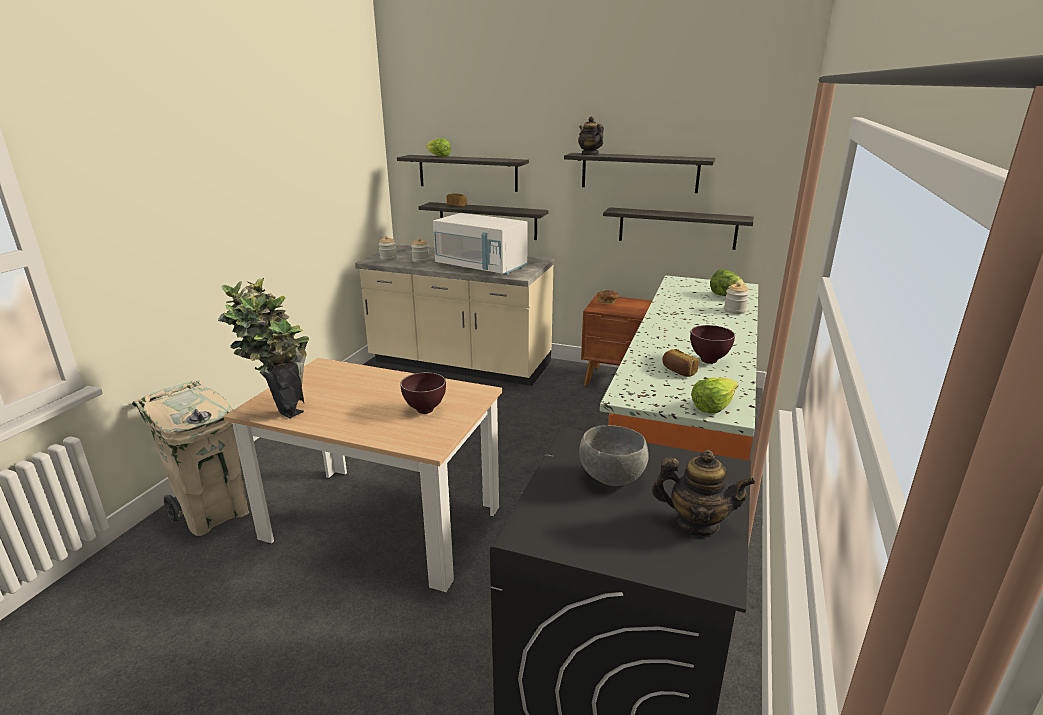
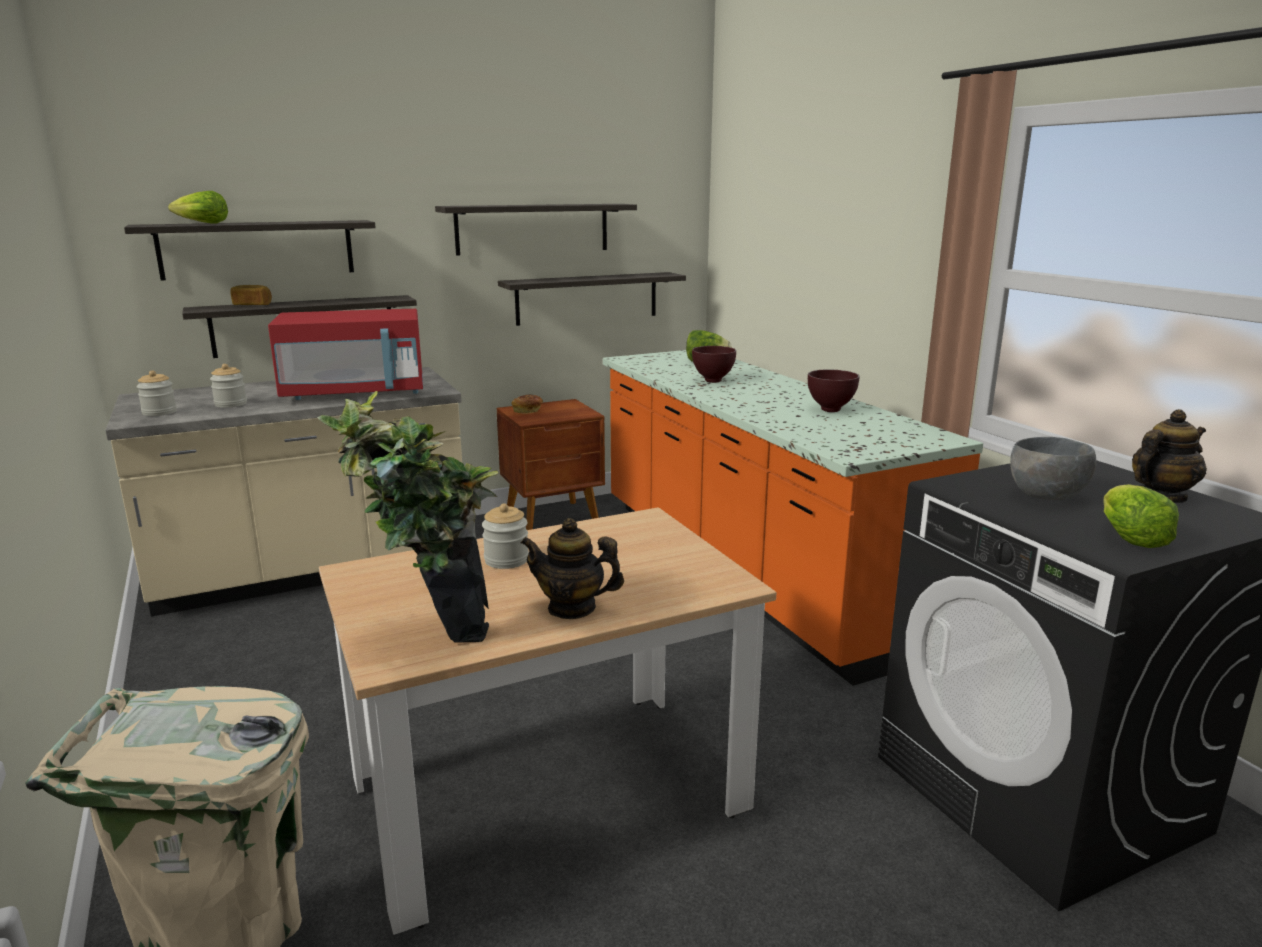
camera: 45 degrees left, 5 degrees down
brown bowl [400,372,446,414] -> brown bowl moved to [692,346,736,383]
white microwave [433,213,528,275] -> red microwave [268,309,423,400]
teapot [578,117,604,155] -> teapot moved to [521,518,624,619]
bread [662,349,699,377] -> none
lettuce [691,377,738,414] -> lettuce moved to [1103,484,1179,548]
jar [724,282,749,314] -> jar moved to [482,504,529,569]

